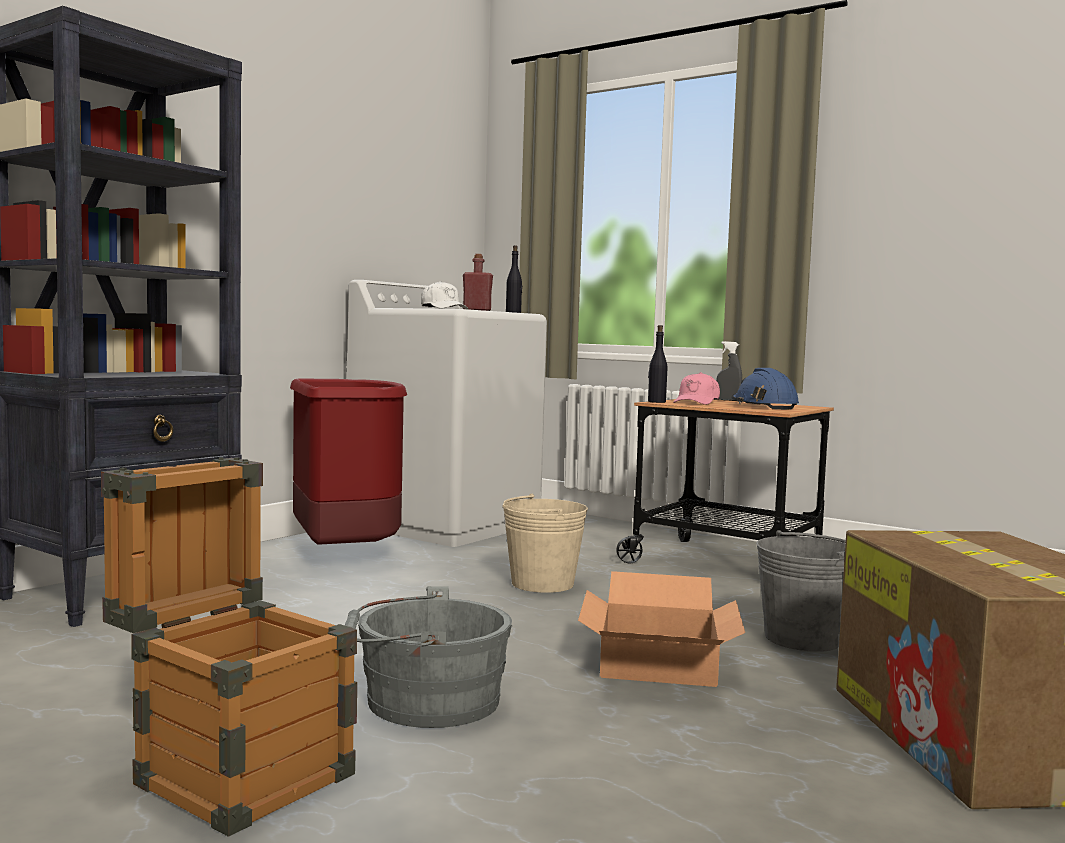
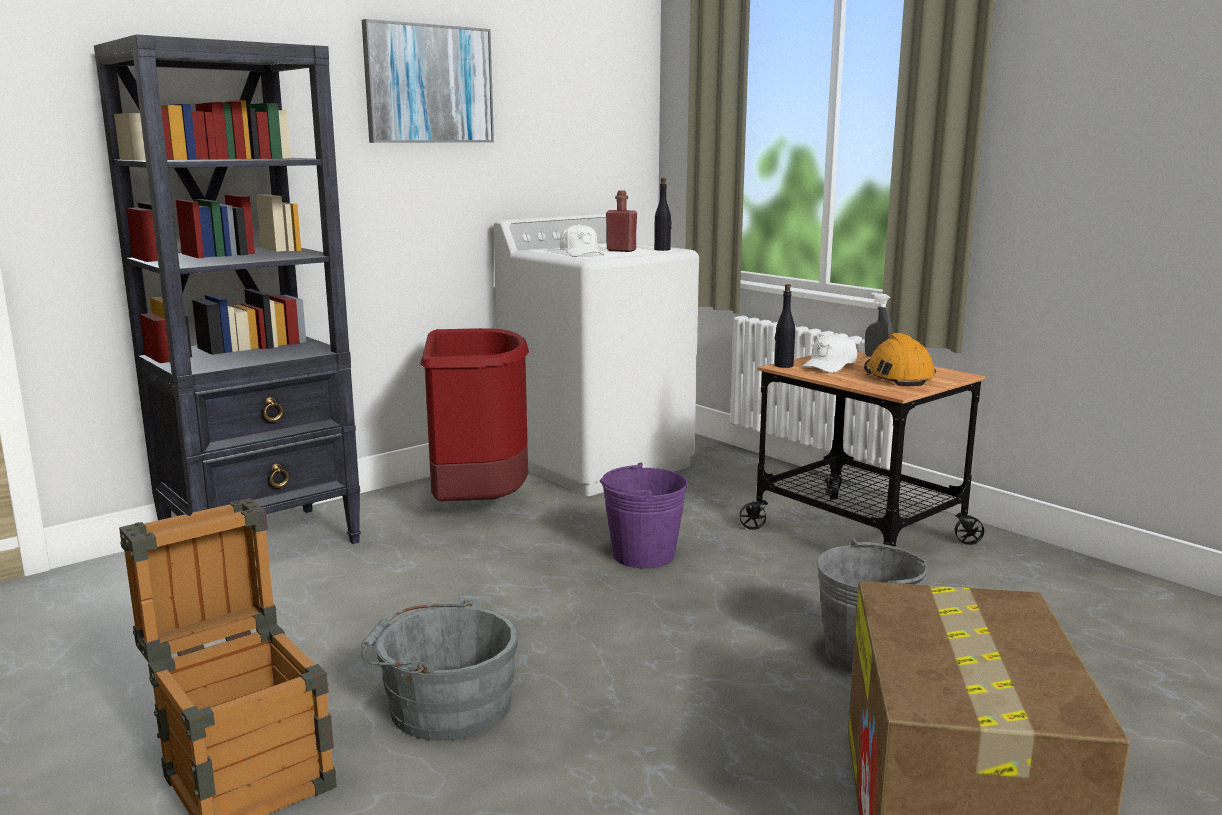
camera: 15 degrees right, 10 degrees up
beige bucket [503,494,588,593] -> purple bucket [600,463,688,568]
cardboard box [578,571,745,687] -> none
pink cap [673,372,720,405] -> white cap [801,333,857,373]
blue hard hat [732,368,799,410] -> orange hard hat [864,333,936,386]
none -> picture [362,19,494,143]

